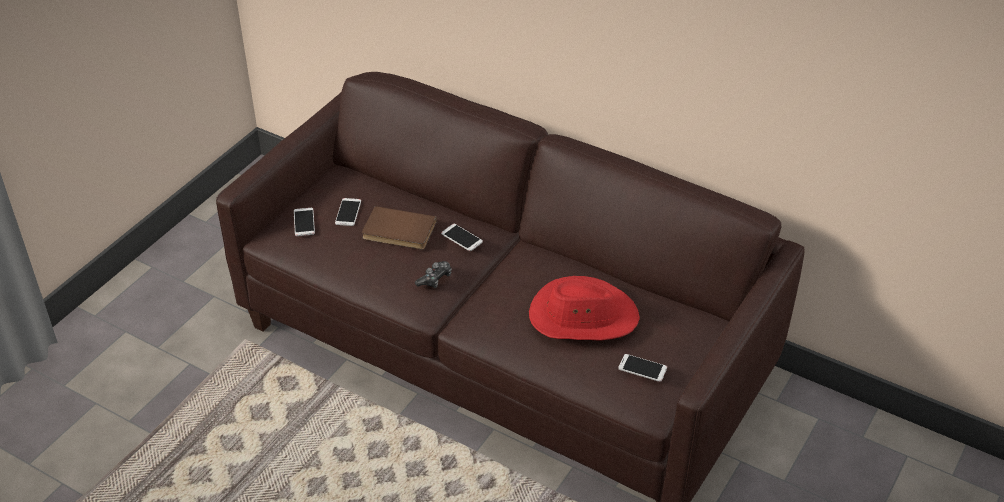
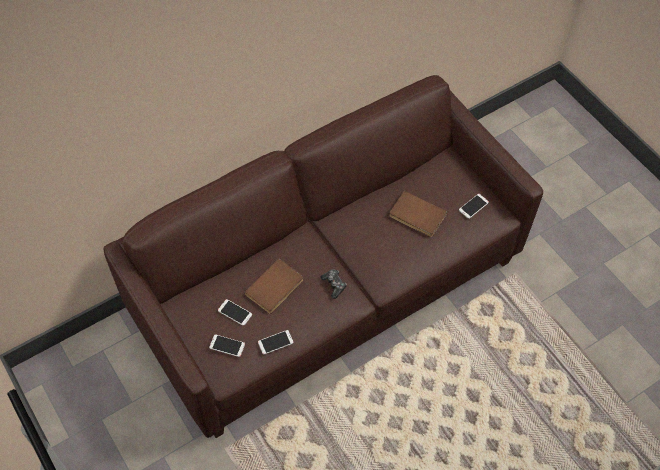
camera: 65 degrees left, 15 degrees up
phone [441,224,483,251] -> phone moved to [258,330,294,355]
red hat [529,276,640,341] -> brown book [389,191,447,237]

